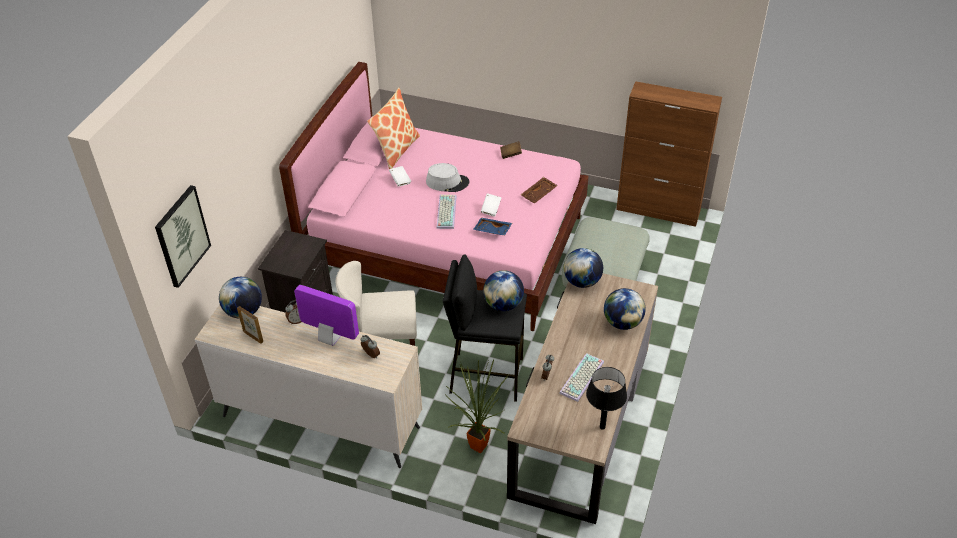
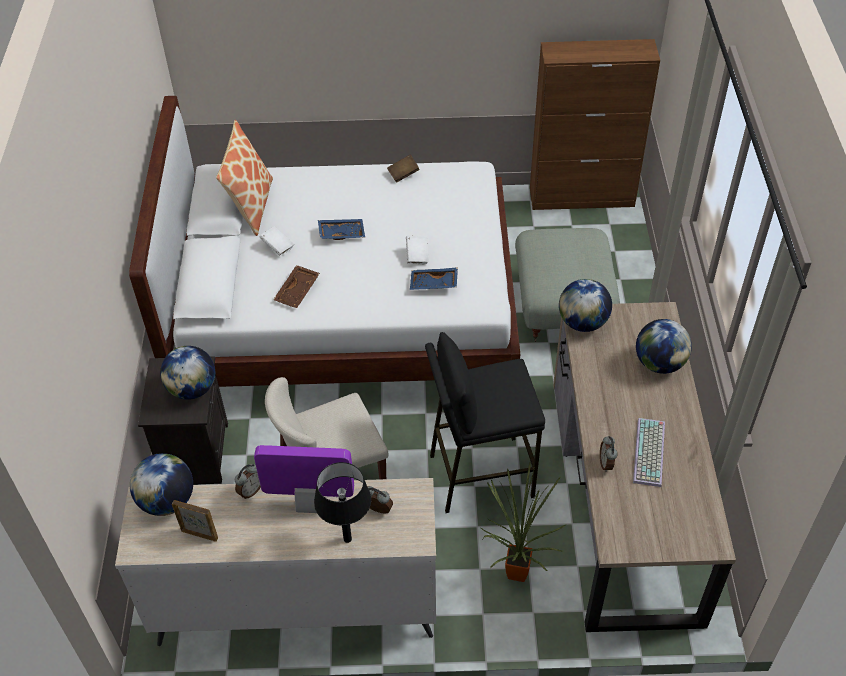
camera: 20 degrees left, 5 degrees up
picture [155,185,211,288] -> none
pink bed [279,62,589,331] -> white bed [129,96,520,387]
grey hat [426,163,470,192] -> blue tray [318,219,365,240]
keyboard [436,195,457,229] -> none
globe [483,270,524,311] -> globe moved to [160,346,215,400]
brown tray [521,177,558,204] -> brown tray moved to [273,265,320,308]
black table lamp [586,367,627,430] -> black table lamp moved to [314,462,371,543]

